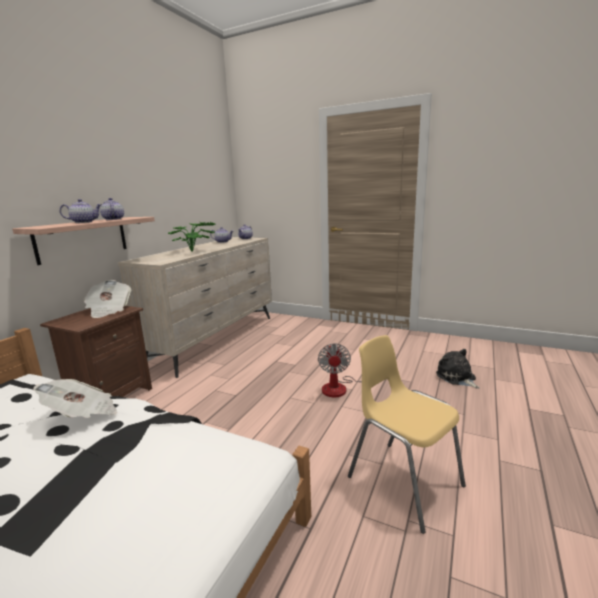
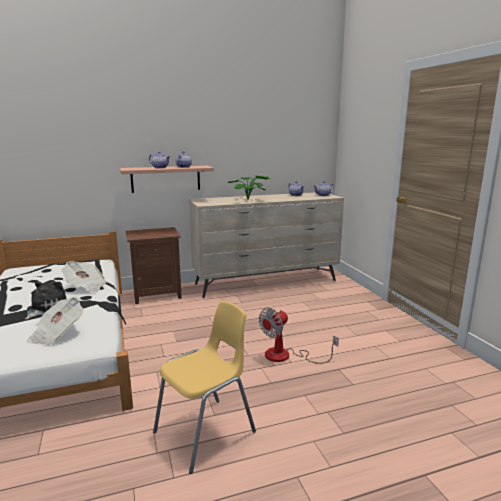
camera: 45 degrees right, 0 degrees up
newspaper [84,280,131,318] -> newspaper moved to [27,297,83,344]
yellow chair [348,335,466,534] -> yellow chair turned 45 degrees clockwise [153,301,256,474]
plush toy [436,349,480,389] -> plush toy moved to [25,280,66,320]

